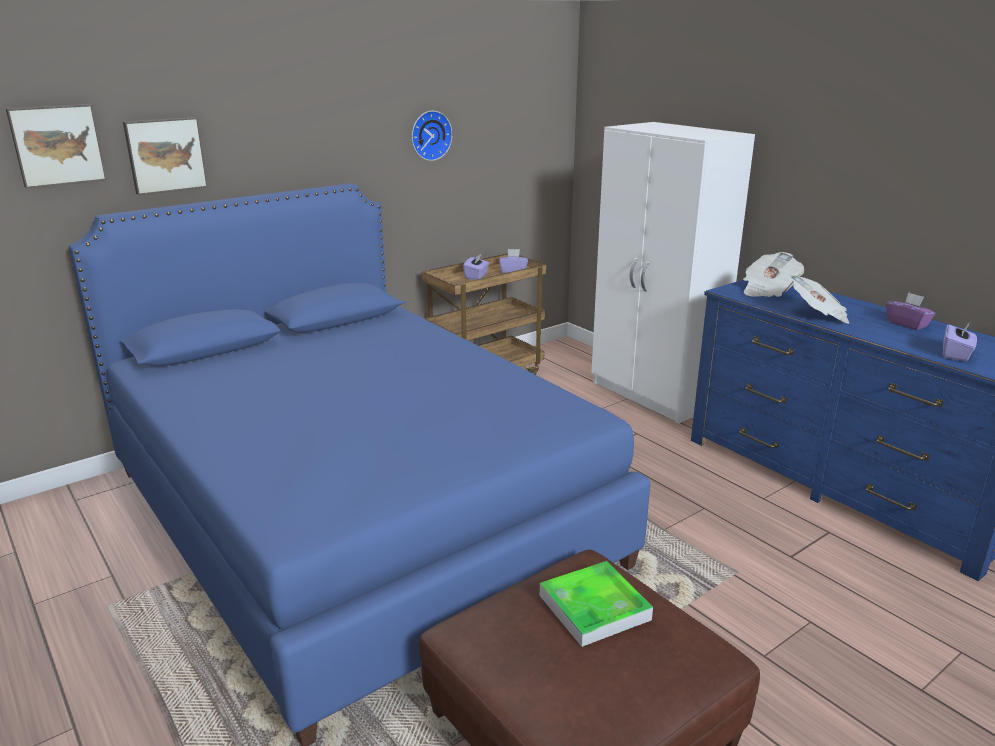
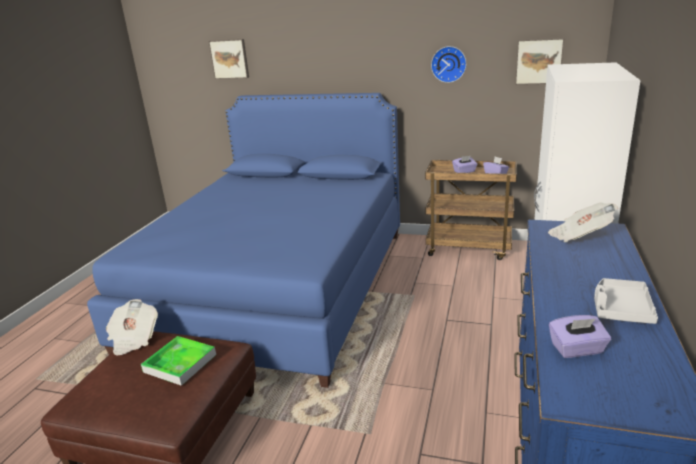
camera: 55 degrees right, 0 degrees up
picture [123,117,208,195] -> picture moved to [515,38,564,85]
newspaper [790,275,849,324] -> newspaper moved to [106,299,158,356]
purple tissue box [886,292,936,330] -> grey tray [594,278,658,324]

